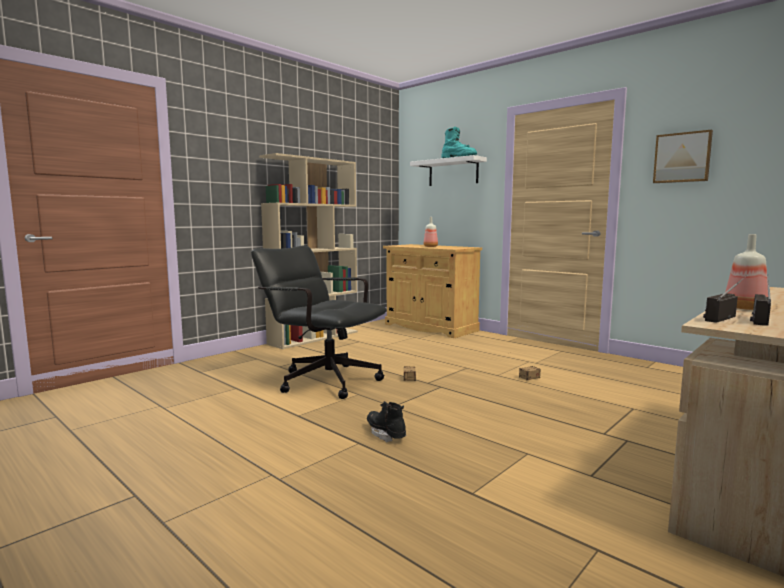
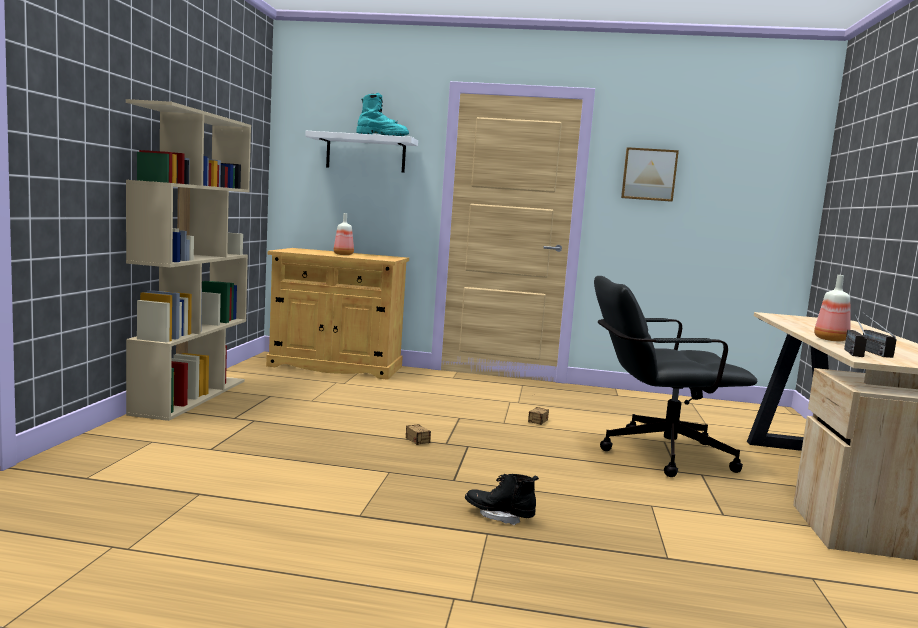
camera: 35 degrees left, 0 degrees up
black office chair [251,245,387,399] -> black office chair moved to [594,276,758,477]

